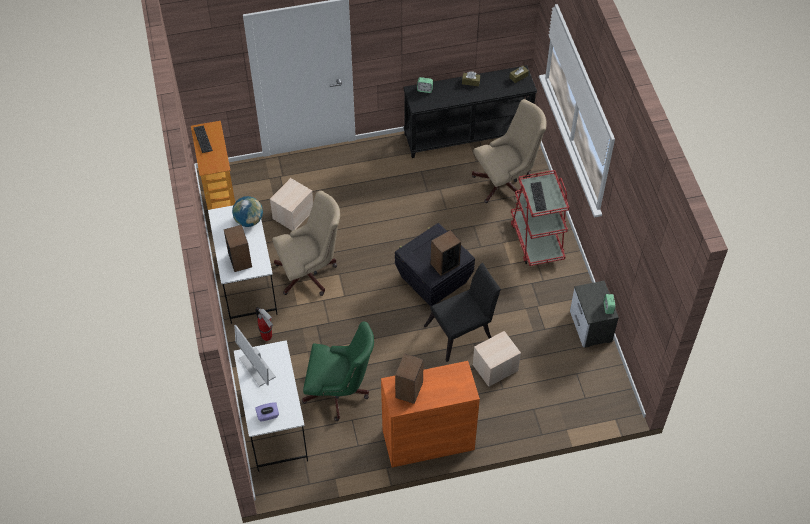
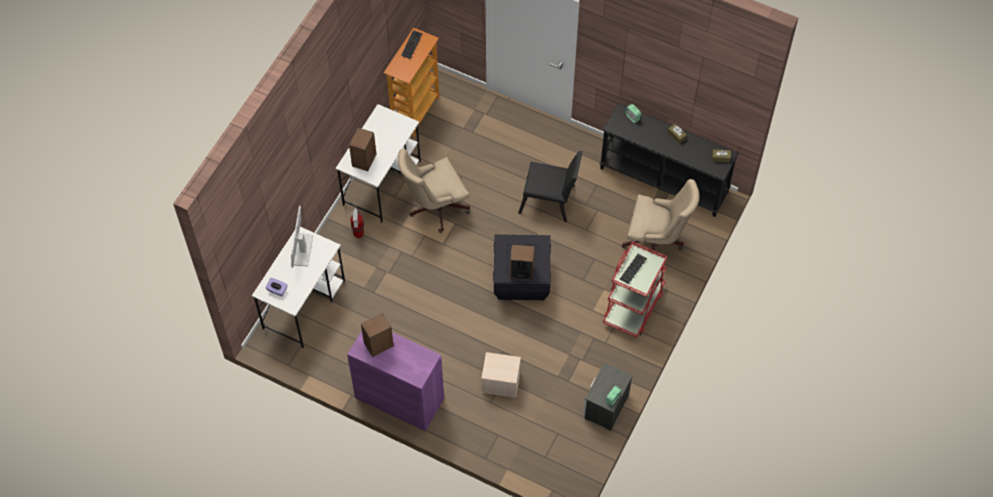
camera: 40 degrees right, 5 degrees up
globe [232,196,263,227] -> none
beige storage box [270,178,313,231] -> none
beige office chair [272,191,340,296] -> beige office chair turned 135 degrees clockwise [398,149,470,233]
green office chair [302,322,374,421] -> none
orange cabinet [381,361,480,467] -> purple cabinet [347,331,444,431]
black chair [424,263,501,362] -> black chair moved to [518,151,583,222]

